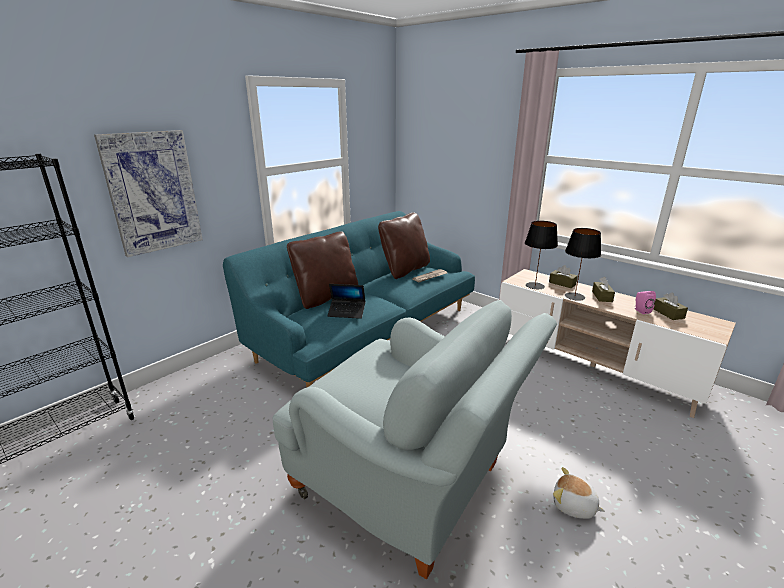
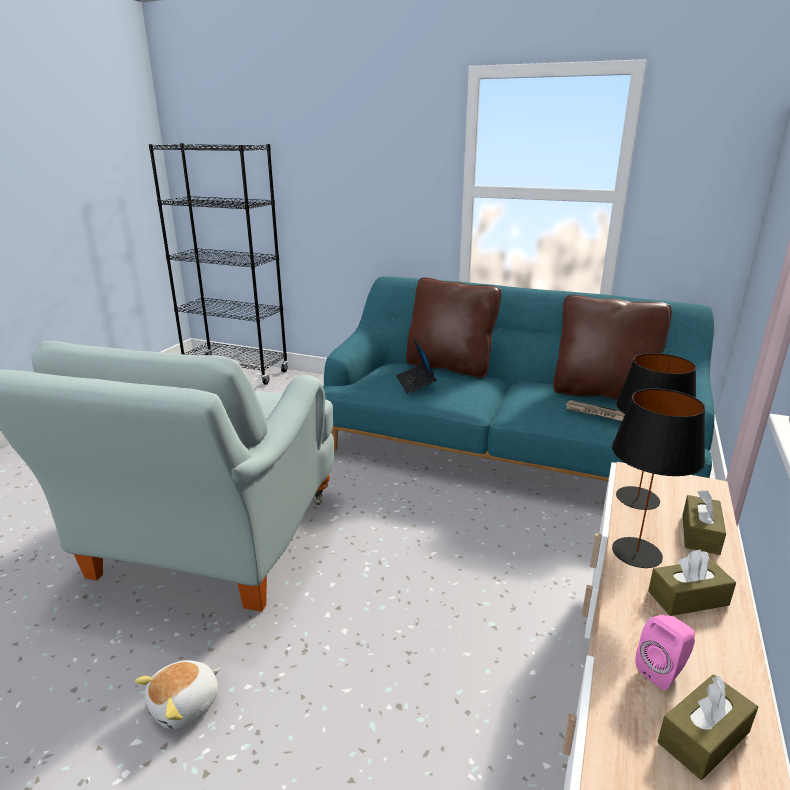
camera: 70 degrees right, 0 degrees up
picture [94,130,203,257] -> none
plush toy [553,467,605,519] -> plush toy turned 150 degrees counterclockwise [135,660,220,730]

